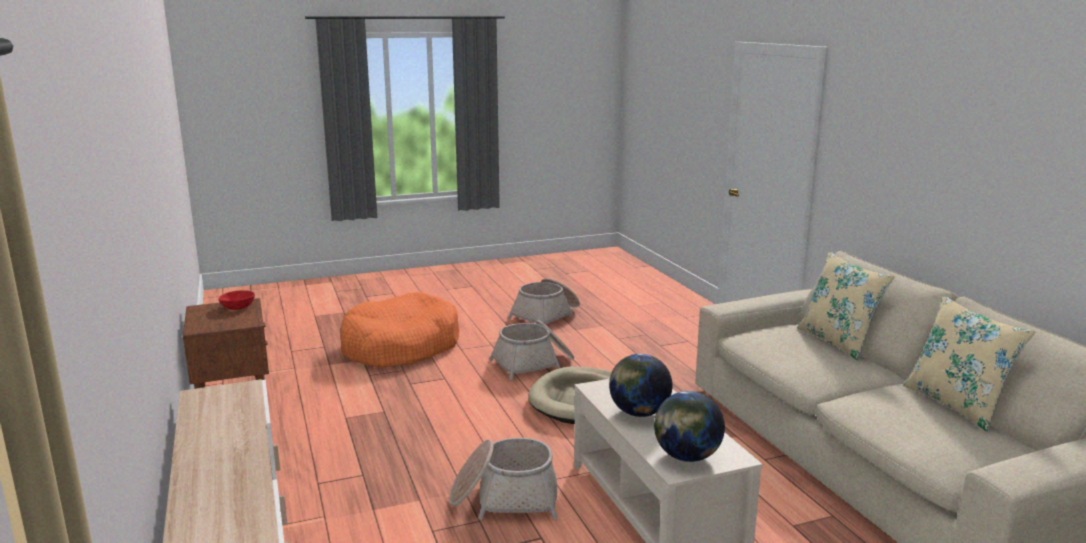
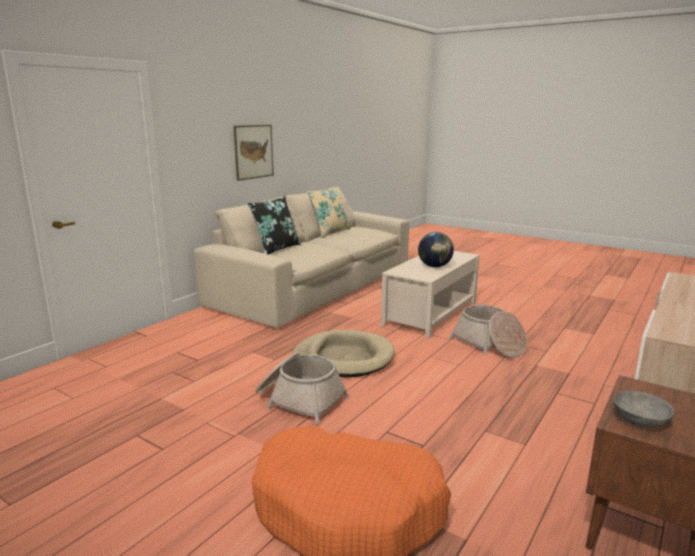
camera: 125 degrees left, 0 degrees up
red bowl [218,290,255,310] -> grey bowl [613,391,674,428]
basket [508,278,580,324] -> none
globe [654,391,725,462] -> none
beige pillow [797,251,895,360] -> black pillow [247,195,301,255]
none -> picture [233,125,274,181]

